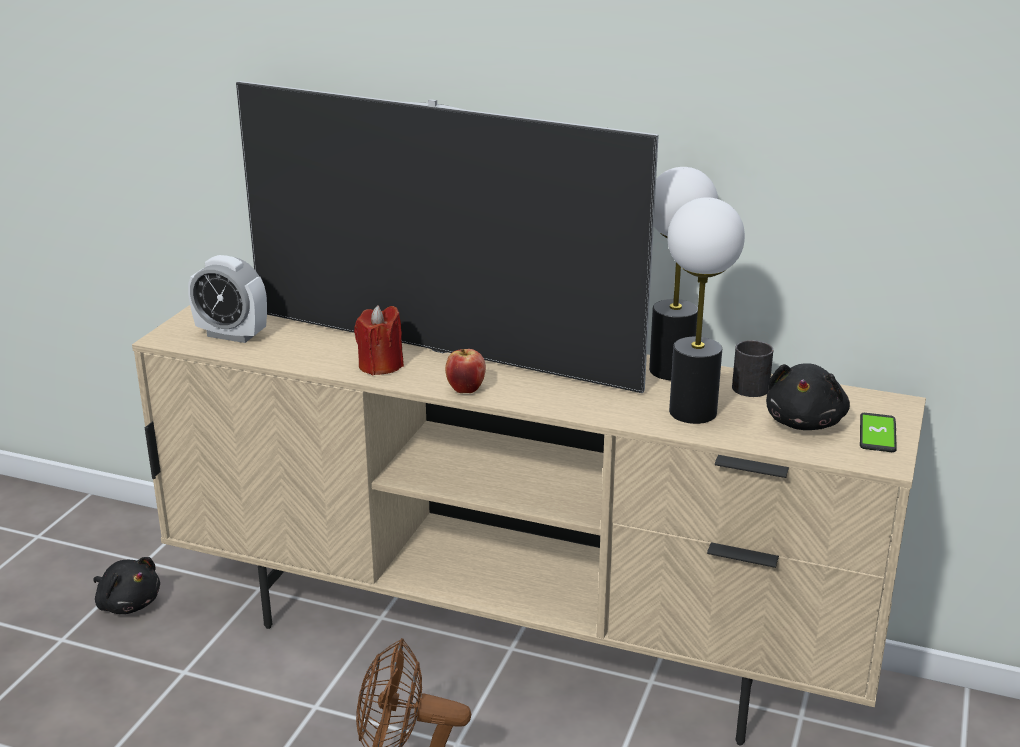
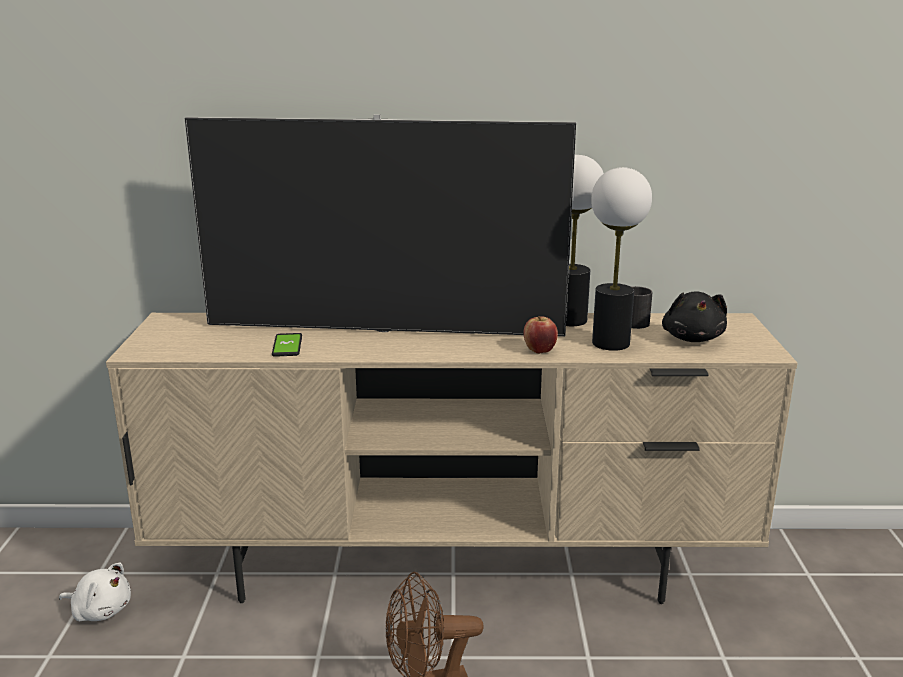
camera: 20 degrees left, 5 degrees down
black plush toy [93,557,160,614] -> white plush toy [59,563,131,622]
alarm clock [188,255,267,343] -> none
red candle [354,305,404,375] -> none
apple [445,349,486,393] -> apple moved to [523,316,558,354]
phone [860,413,897,452] -> phone moved to [272,333,302,357]

